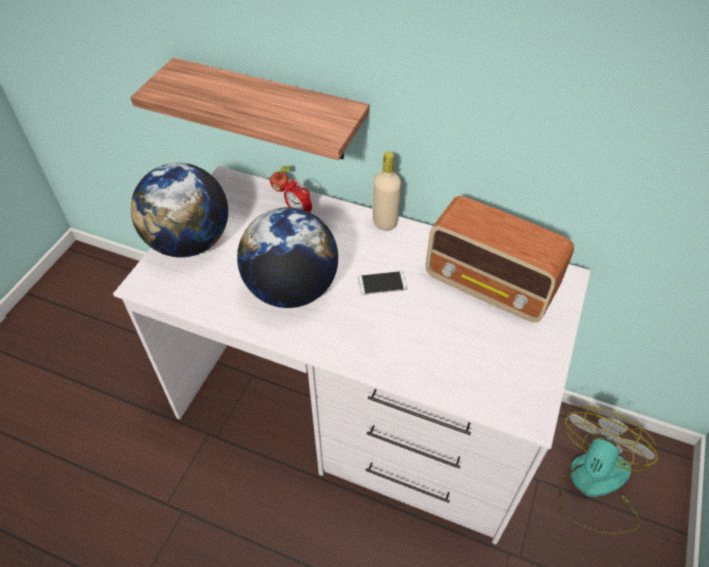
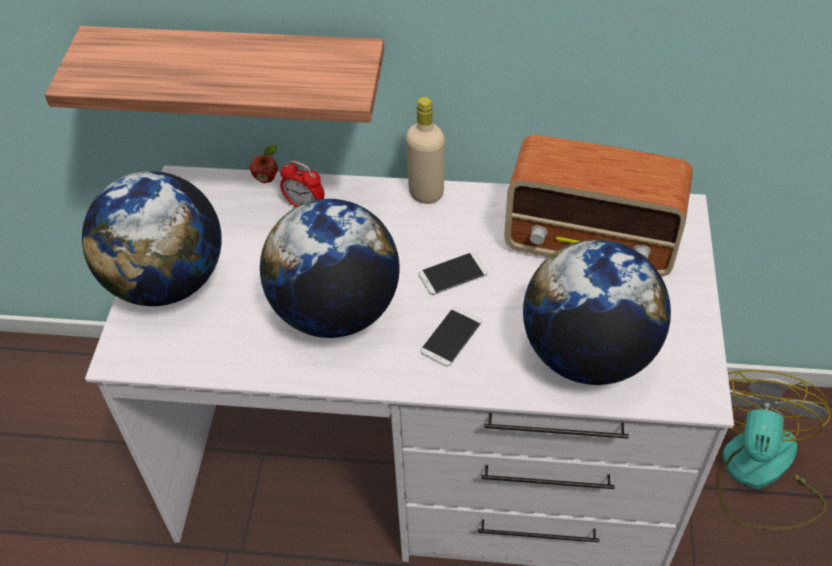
camera: 15 degrees left, 0 degrees up
none -> phone [420,307,482,366]
none -> globe [523,239,671,385]

